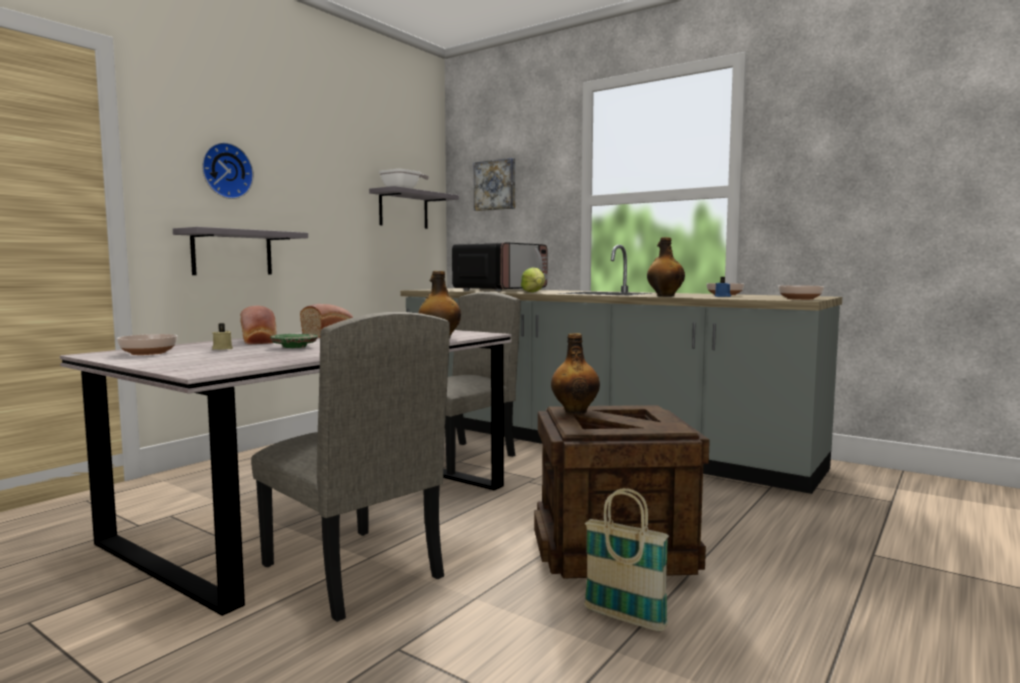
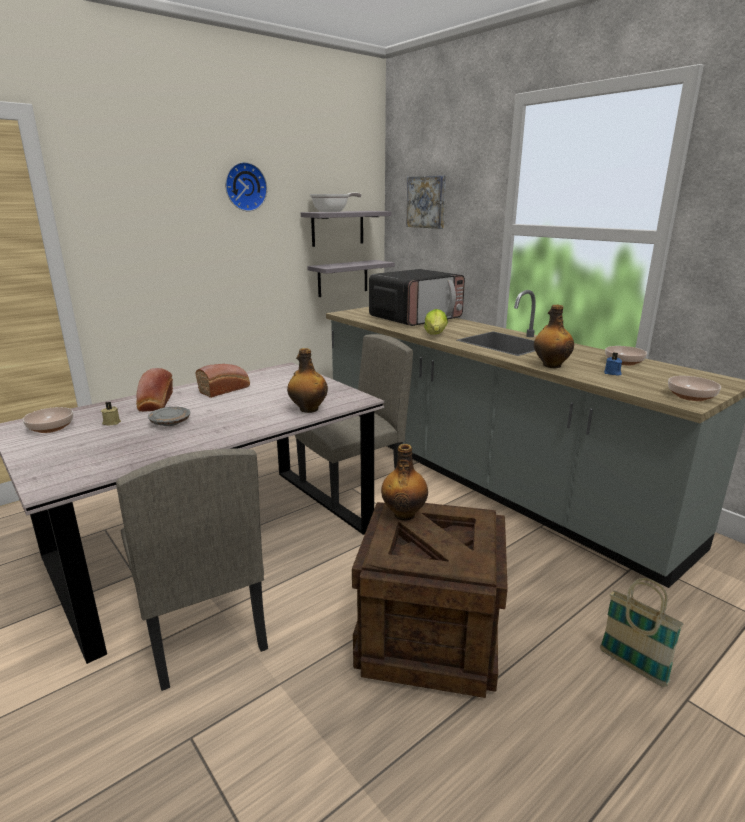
camera: 15 degrees right, 15 degrees up
grey shelf [173,227,308,275] -> grey shelf moved to [307,260,395,297]
wall clock [202,142,254,199] -> wall clock moved to [225,162,267,211]
green plate [270,334,318,348] -> grey plate [148,407,190,426]
basket [584,488,669,631] -> basket moved to [600,578,683,687]

